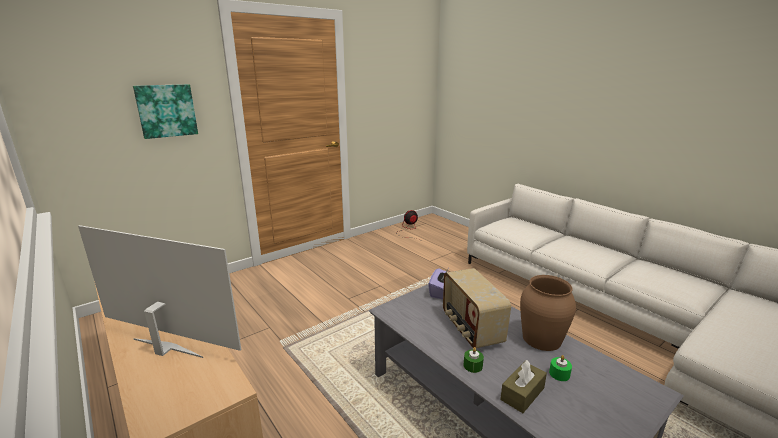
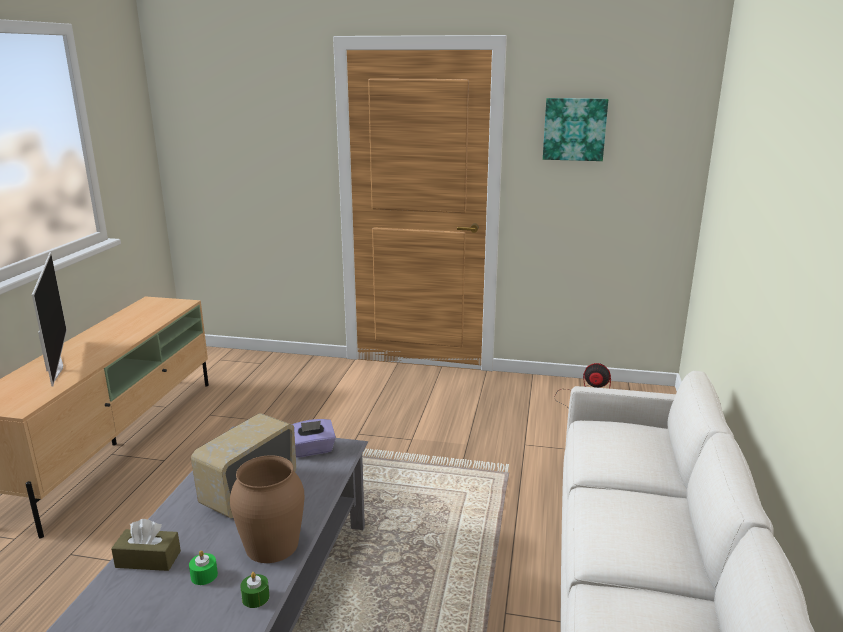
camera: 50 degrees right, 0 degrees up
picture [133,84,198,139] -> picture moved to [543,98,608,161]
green candle [464,347,484,373] -> green candle moved to [240,572,269,608]

